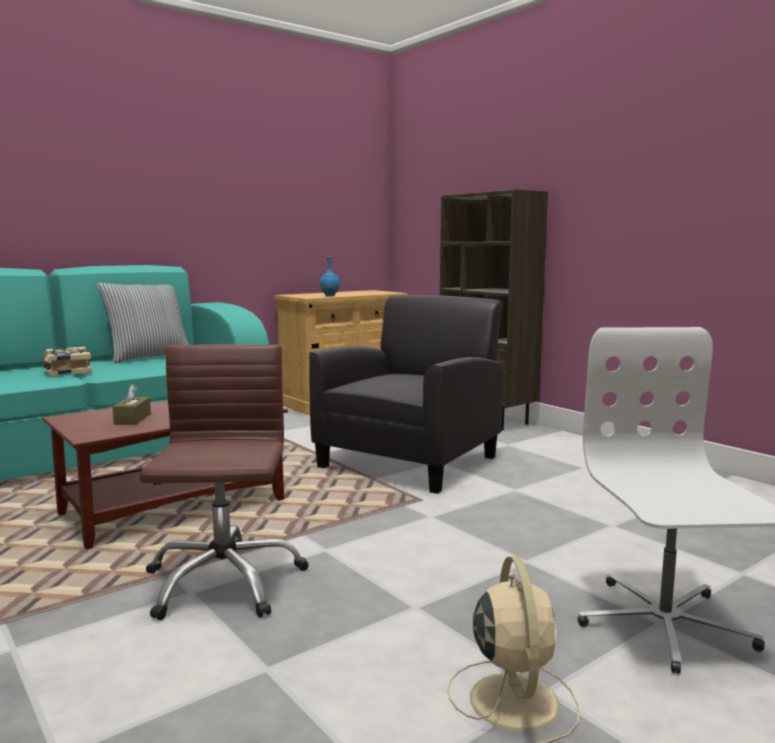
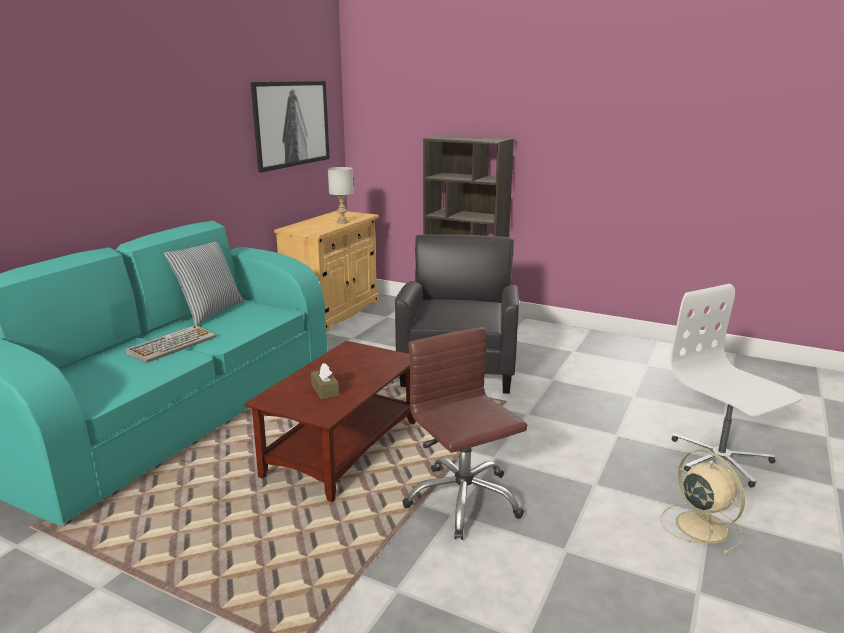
camera: 25 degrees left, 10 degrees up
book [42,347,92,376] -> keyboard [125,325,216,363]
blue bottle [320,254,340,296] -> none
none -> picture [251,81,330,172]
none -> grey table lamp [328,167,354,224]

